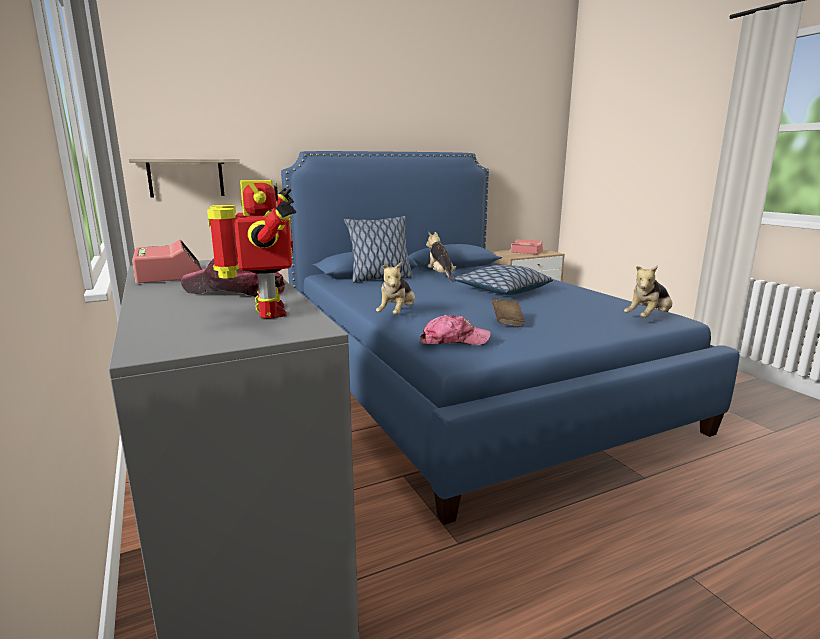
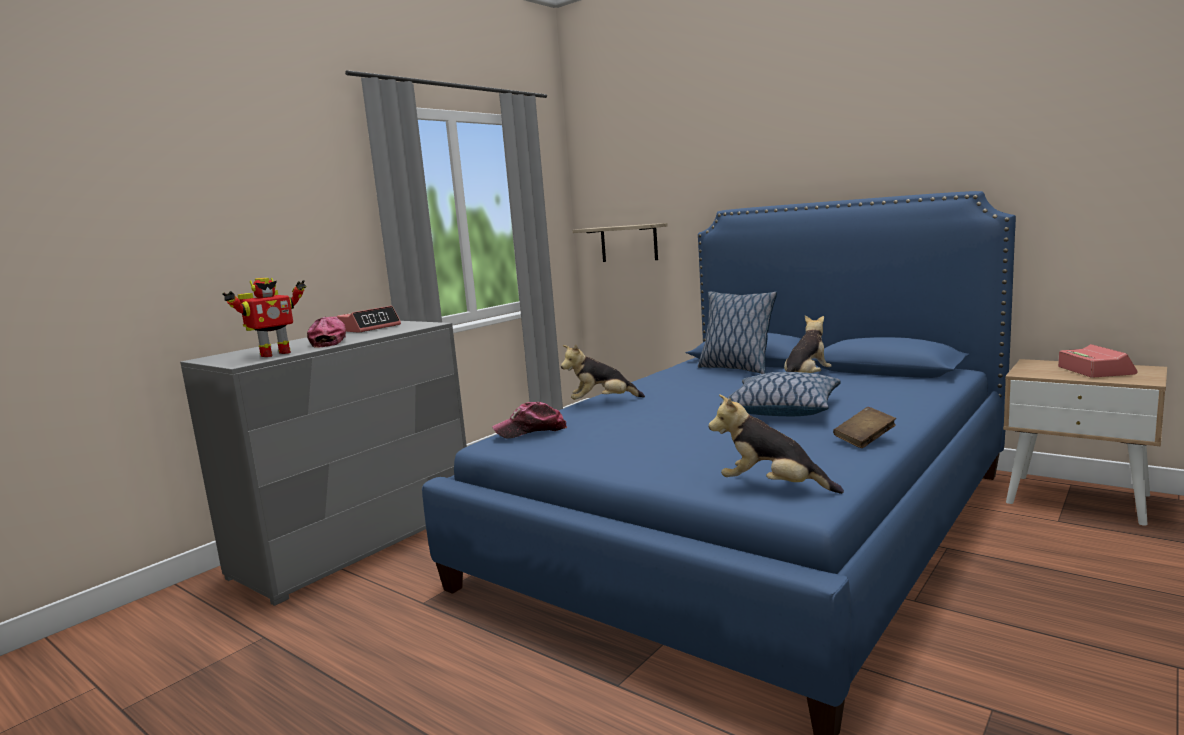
camera: 65 degrees right, 5 degrees down
cap [420,315,491,345] -> cap turned 105 degrees clockwise [492,402,567,438]
brown book [492,299,525,327] -> brown book moved to [833,407,896,448]

